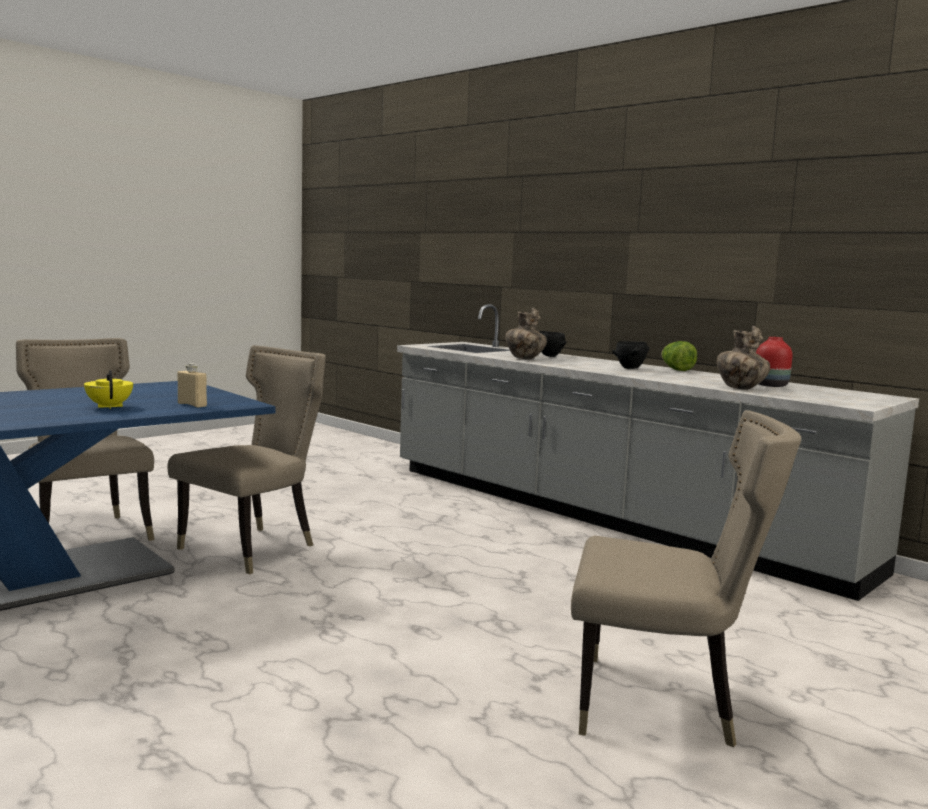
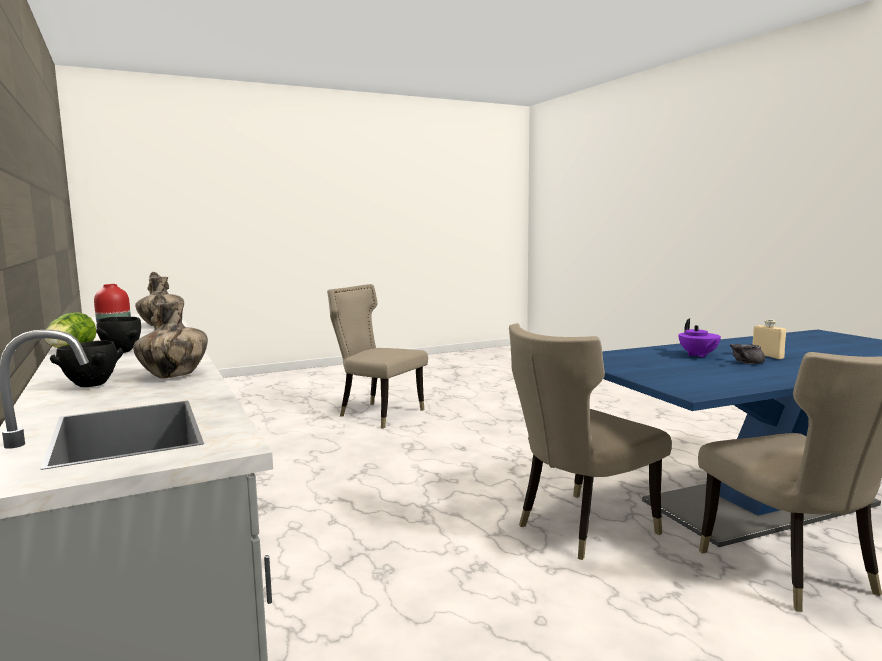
camera: 160 degrees left, 0 degrees up
yellow teapot [84,370,133,409] -> purple teapot [678,319,721,358]
beige bottle [177,363,207,407] -> beige bottle moved to [752,319,786,359]
none -> grey teapot [730,344,765,364]

